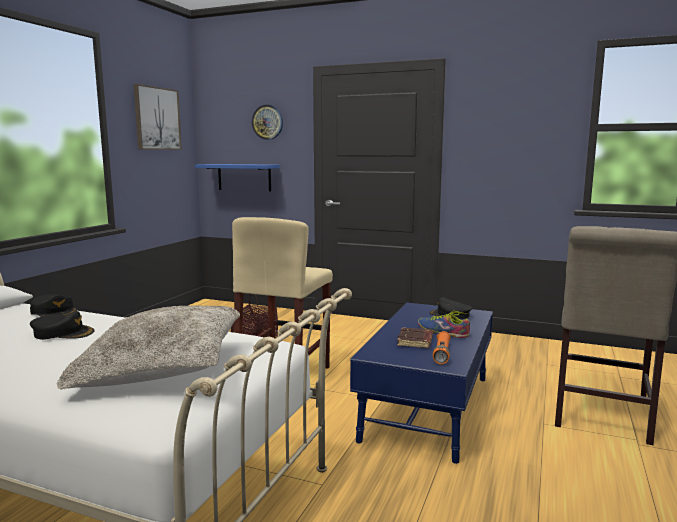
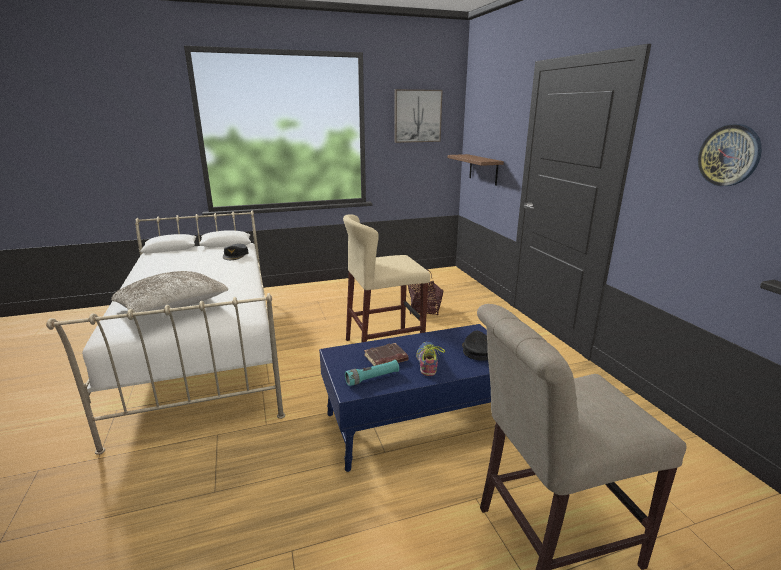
camera: 50 degrees right, 10 degrees up
black cap [30,311,95,340] -> none
blue shelf [195,164,280,192] -> brown shelf [448,154,504,186]
wall clock [252,104,283,140] -> wall clock moved to [698,124,762,187]
orange flashlight [433,331,450,364] -> turquoise flashlight [345,360,399,386]

